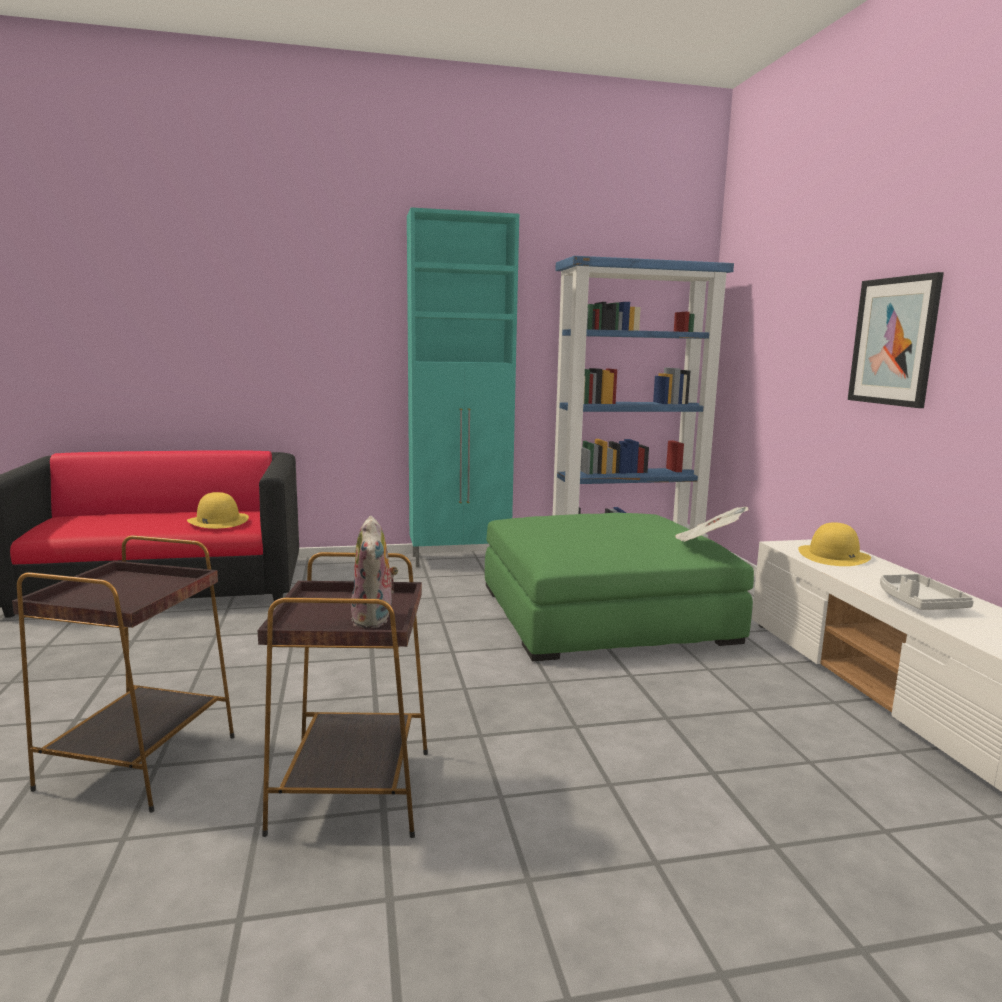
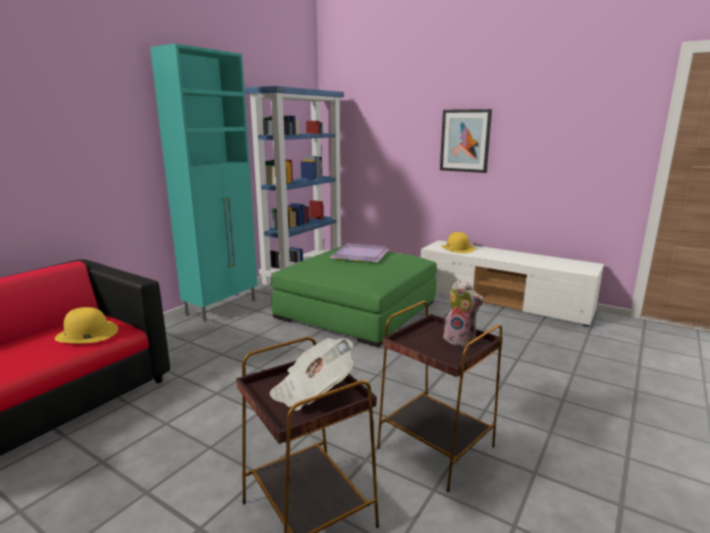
camera: 45 degrees left, 5 degrees up
newspaper [675,507,749,542] -> newspaper moved to [270,338,354,411]
grey tray [880,574,974,610] -> none
none -> purple tray [329,243,389,262]

